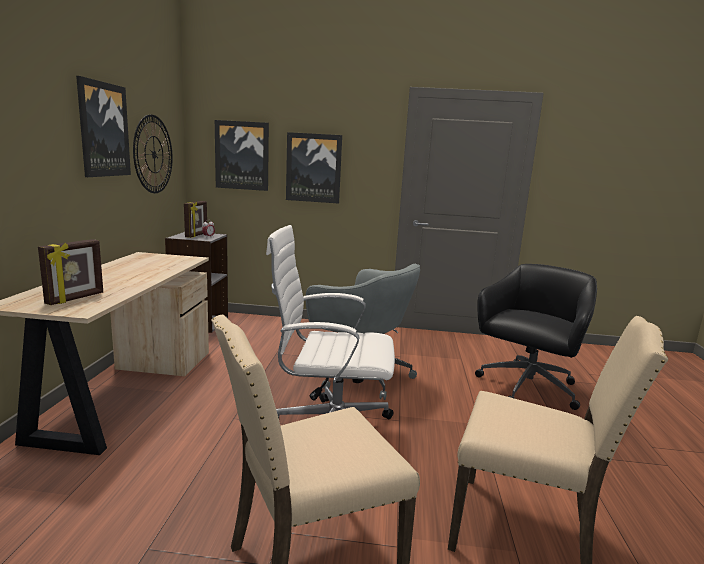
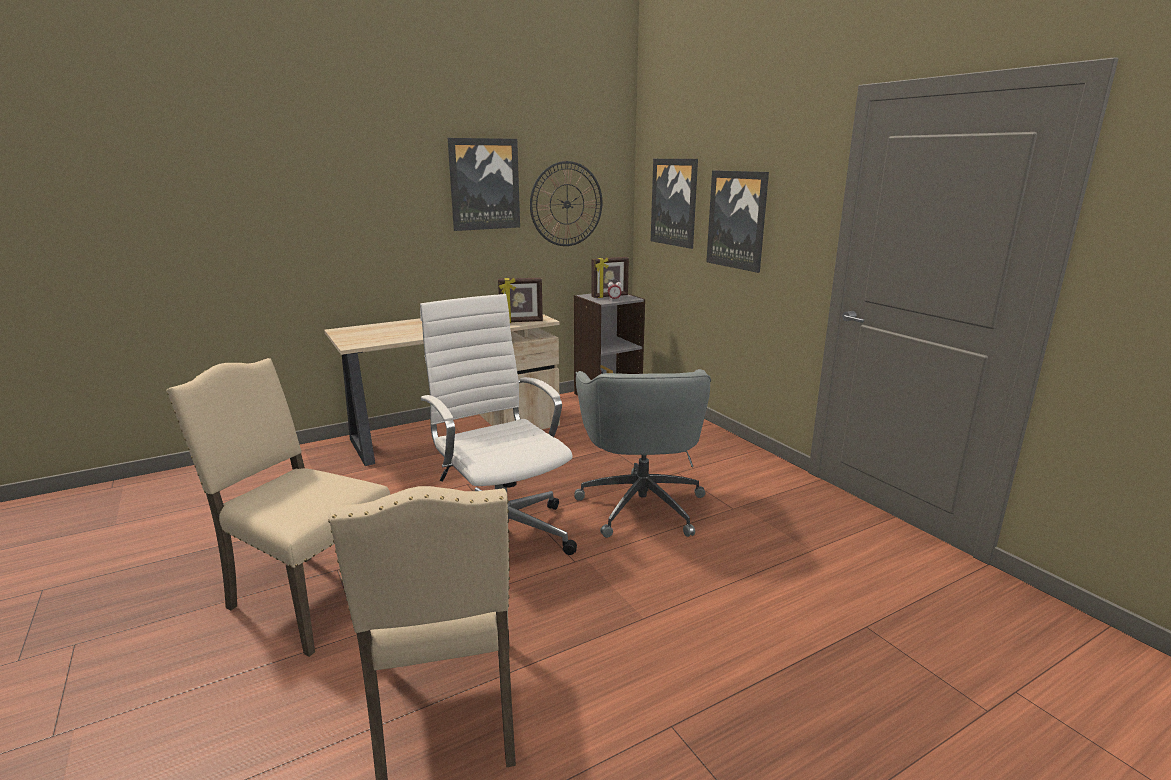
camera: 55 degrees right, 5 degrees up
picture frame [38,239,103,305] -> picture frame moved to [498,278,543,323]
black office chair [475,264,597,410] -> none

